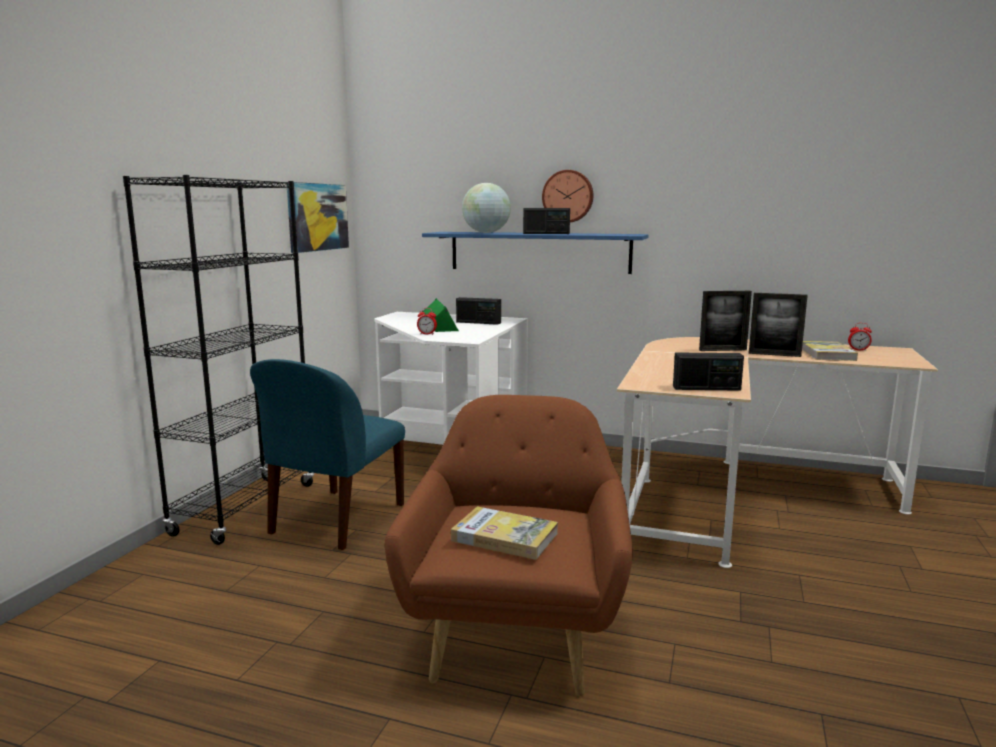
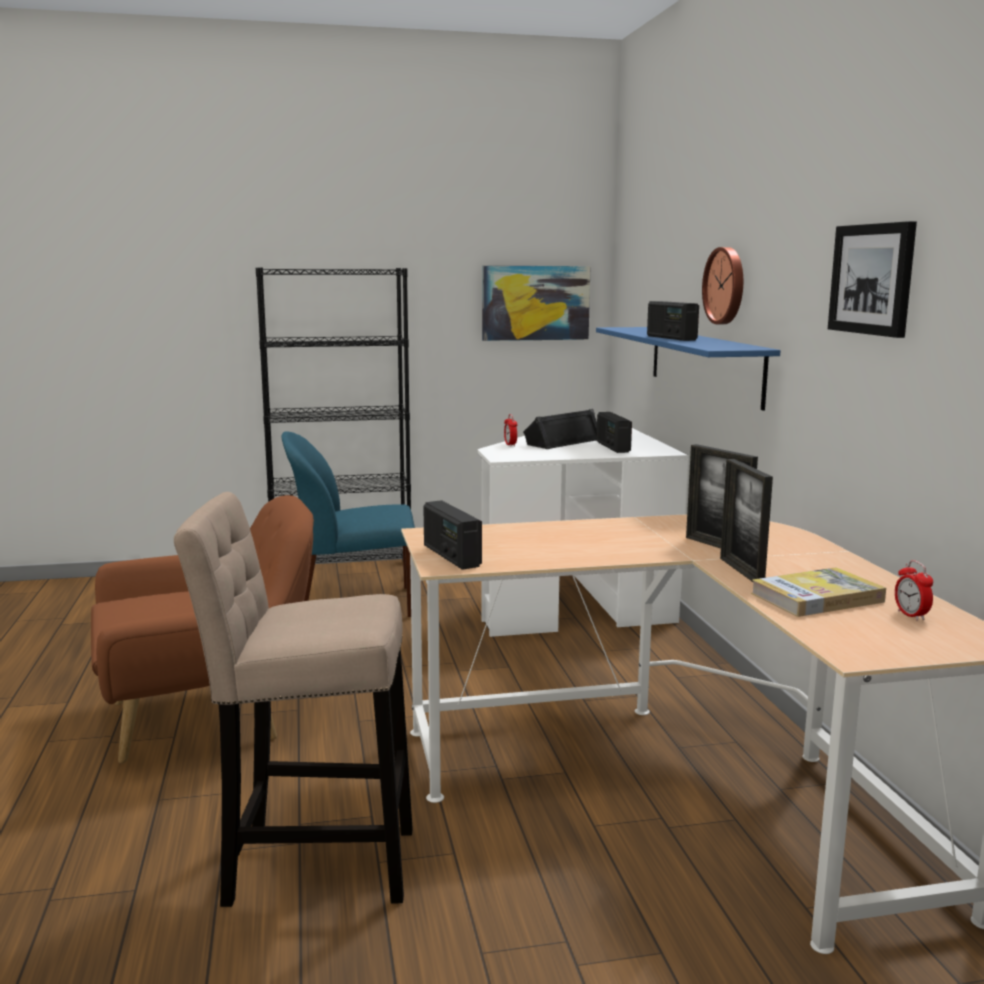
camera: 60 degrees right, 0 degrees up
green speaker [423,298,459,332] -> black speaker [523,409,597,449]
book [451,506,558,560] -> none
globe [462,183,511,233] -> none
none -> beige stool [174,492,413,907]
none -> picture [828,221,917,338]

